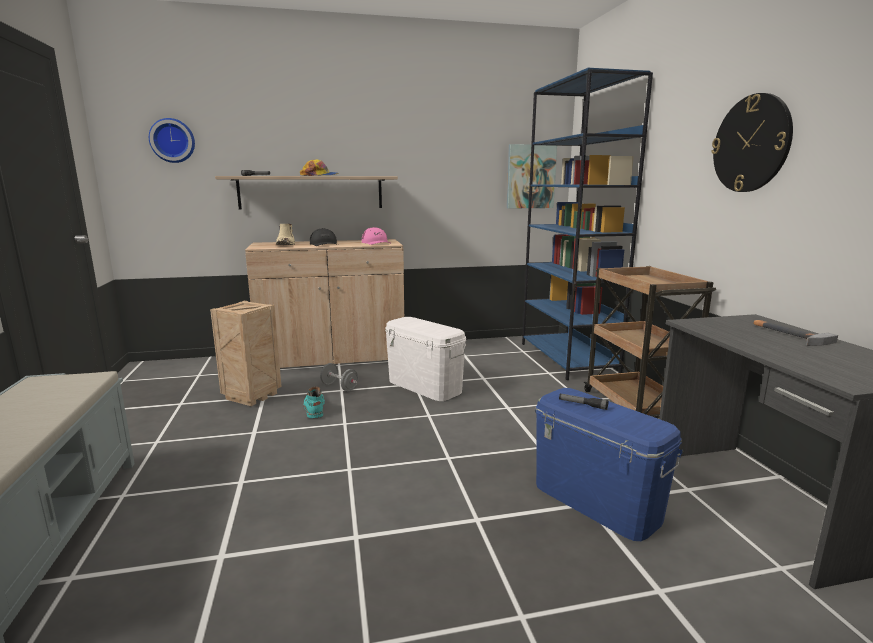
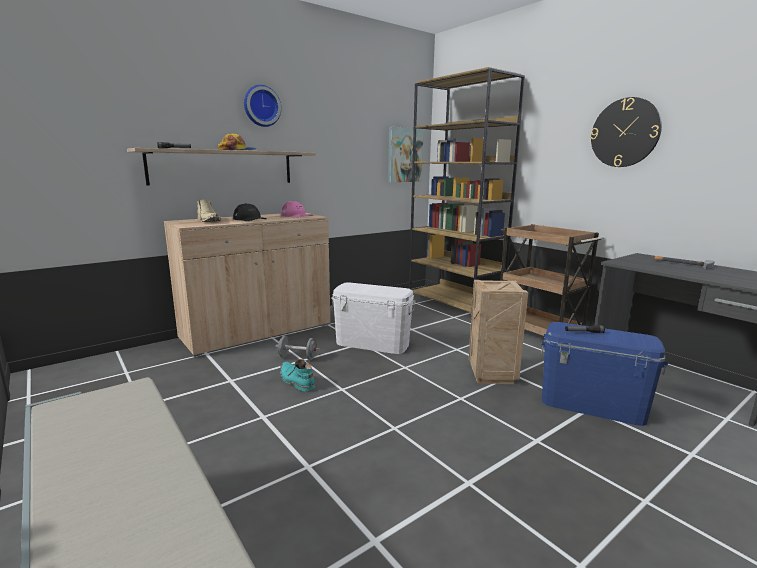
camera: 25 degrees left, 0 degrees up
wall clock [149,118,195,163] -> wall clock moved to [244,85,281,127]
crate [210,301,282,406] -> crate moved to [468,280,528,384]
blue bookcase [522,68,653,380] -> brown bookcase [409,67,525,315]

